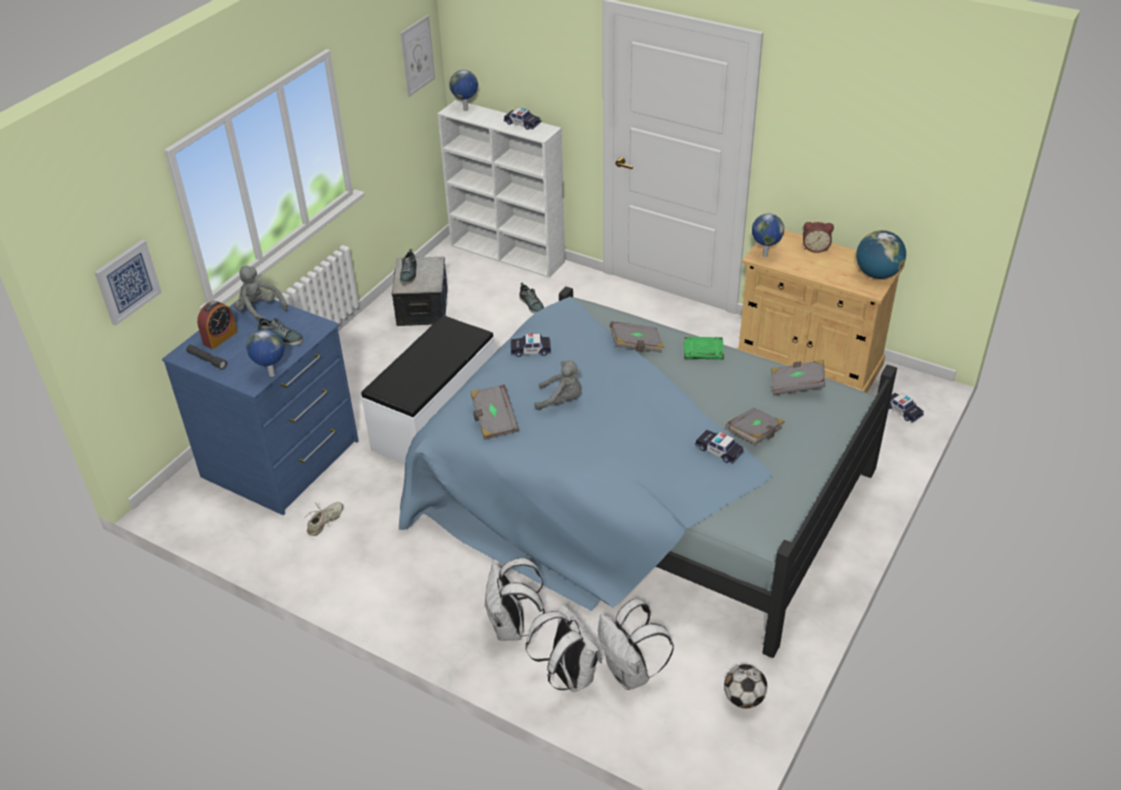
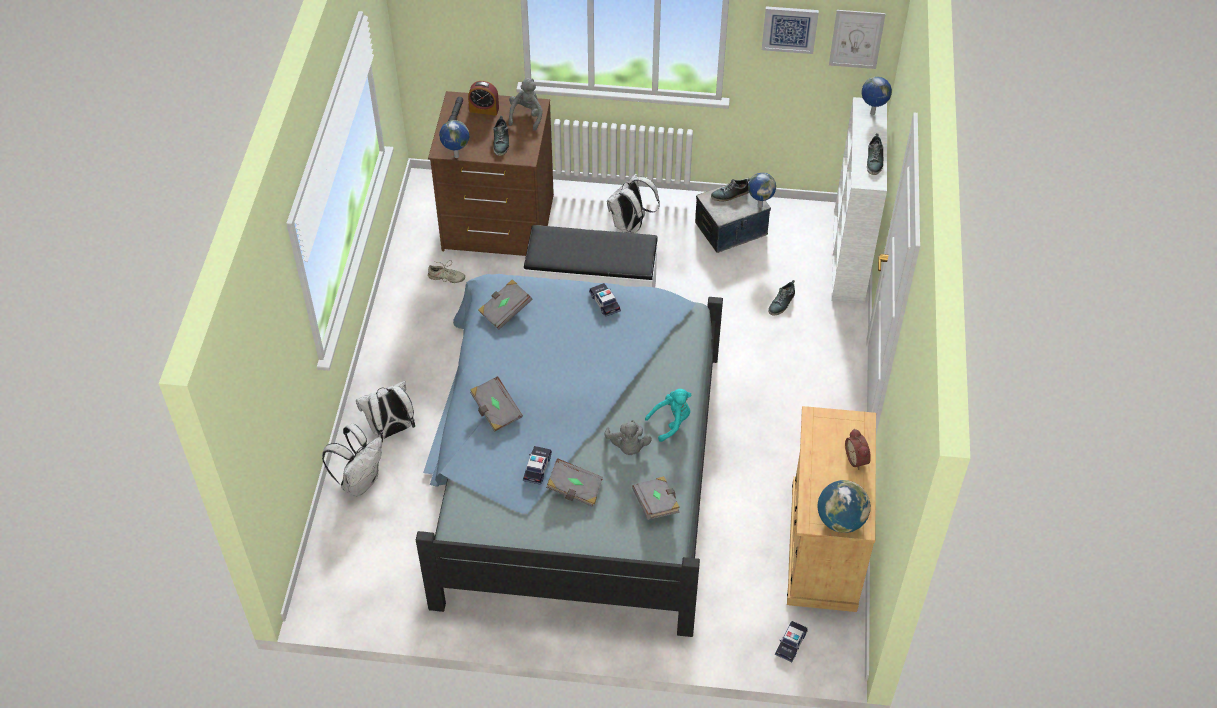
camera: 65 degrees right, 10 degrees up
picture [94,239,162,326] -> picture moved to [762,6,819,54]
blue dresser [162,299,359,515] -> brown dresser [428,91,554,256]
toy car [504,107,541,130] -> shoe [867,133,883,175]
grey plush toy [535,360,582,410] -> grey plush toy moved to [604,420,652,455]
white backpack [598,599,674,690] -> white backpack moved to [607,174,660,233]
grey book [609,321,665,353] -> grey book moved to [470,376,523,432]
green book [684,336,724,360] -> turquoise plush toy [645,389,692,442]
football [724,664,767,709] -> none
globe [752,214,784,257] -> globe moved to [748,173,776,208]

